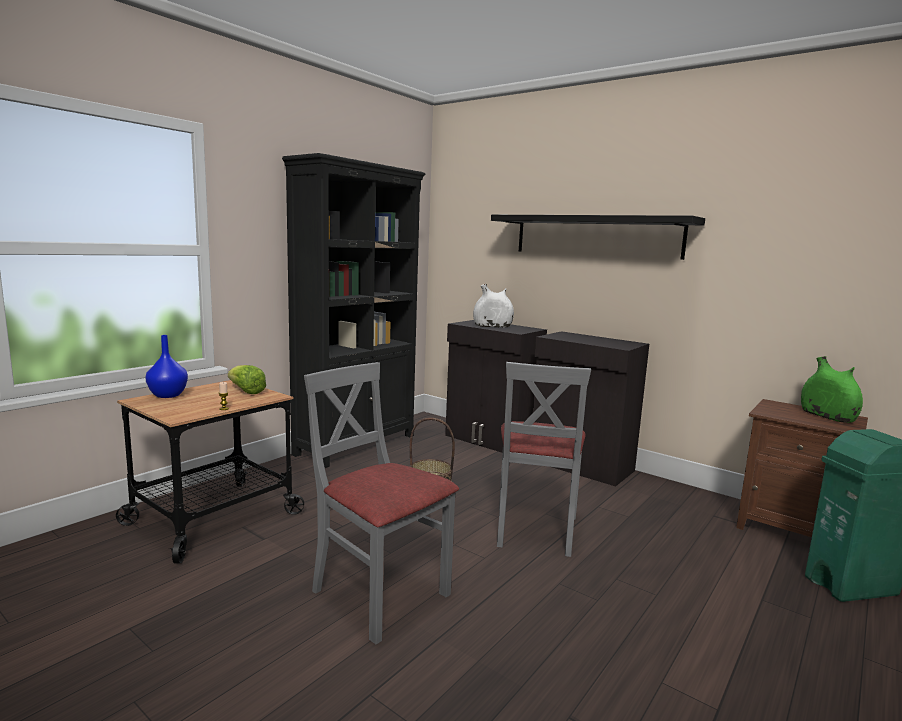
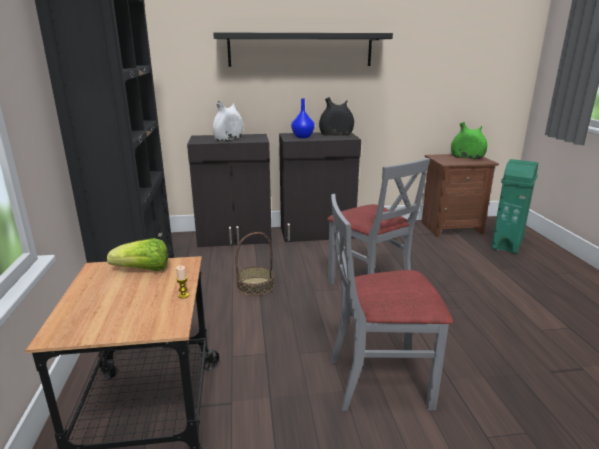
camera: 45 degrees left, 10 degrees up
blue vase [145,335,188,398] -> blue vase moved to [291,98,315,138]
none -> black vase [319,97,354,136]

